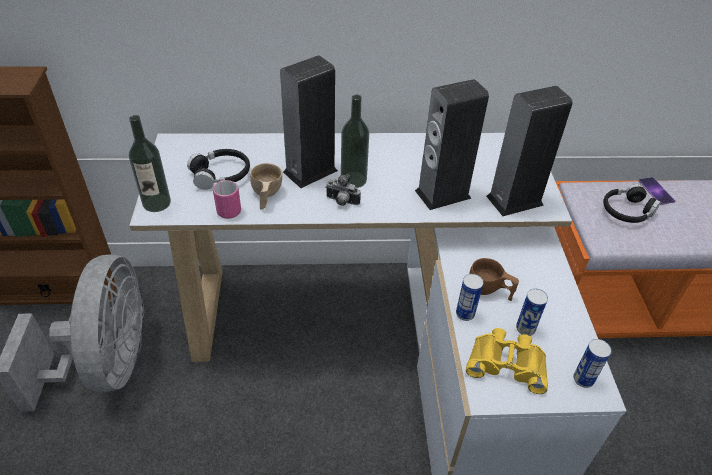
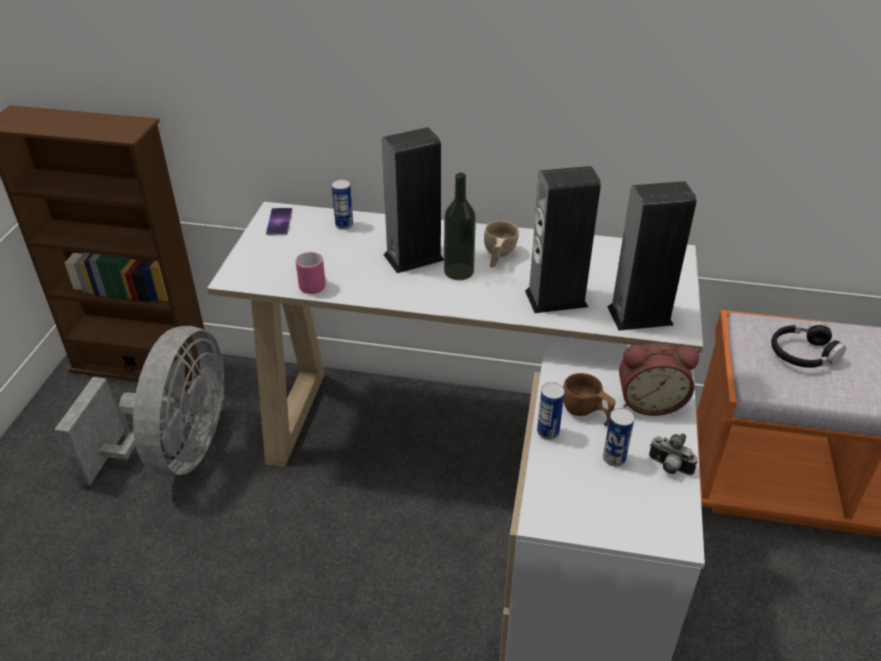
camera: 15 degrees right, 5 degrees down
bottle [129,115,171,212] -> none
black headphones [187,149,250,190] -> none
beige cup [250,163,282,209] -> beige cup moved to [484,221,519,268]
camera [325,174,361,206] -> camera moved to [649,433,698,475]
yellow binoculars [466,328,548,394] -> none
can [573,339,612,388] -> can moved to [332,179,353,230]
phone [638,177,675,205] -> phone moved to [266,208,292,235]
none -> alarm clock [619,343,699,416]

